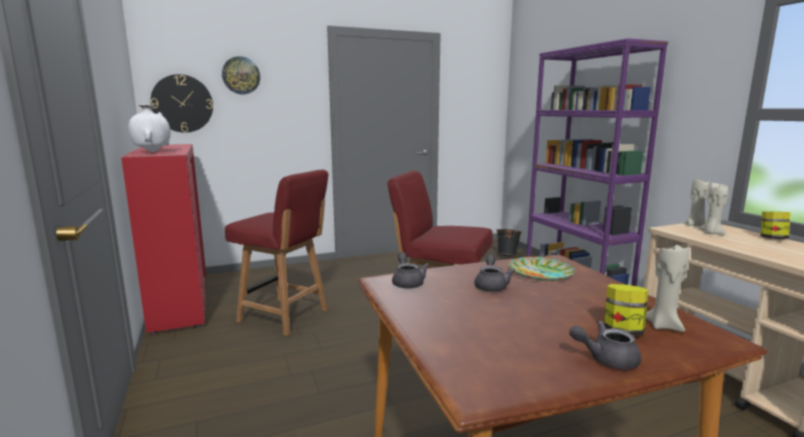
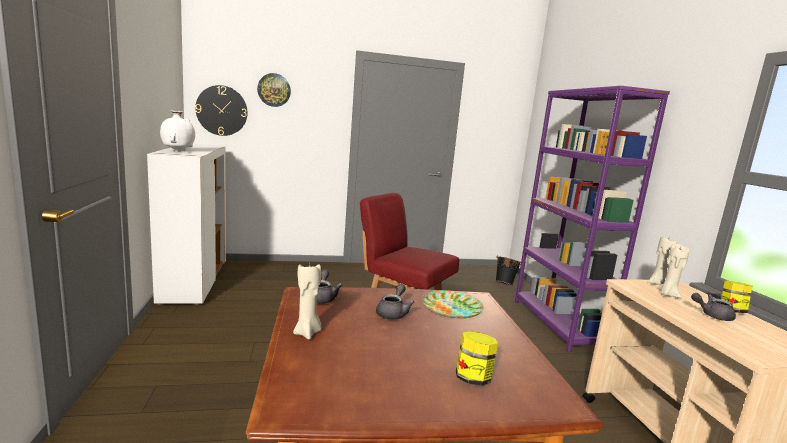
camera: 10 degrees right, 0 degrees up
red cabinet [121,144,206,335] -> white cabinet [147,144,226,305]
red chair [225,170,329,336] -> none
grey teapot [569,321,641,369] -> grey teapot moved to [691,293,736,321]
beige candle [646,244,690,332] -> beige candle moved to [293,264,321,340]

